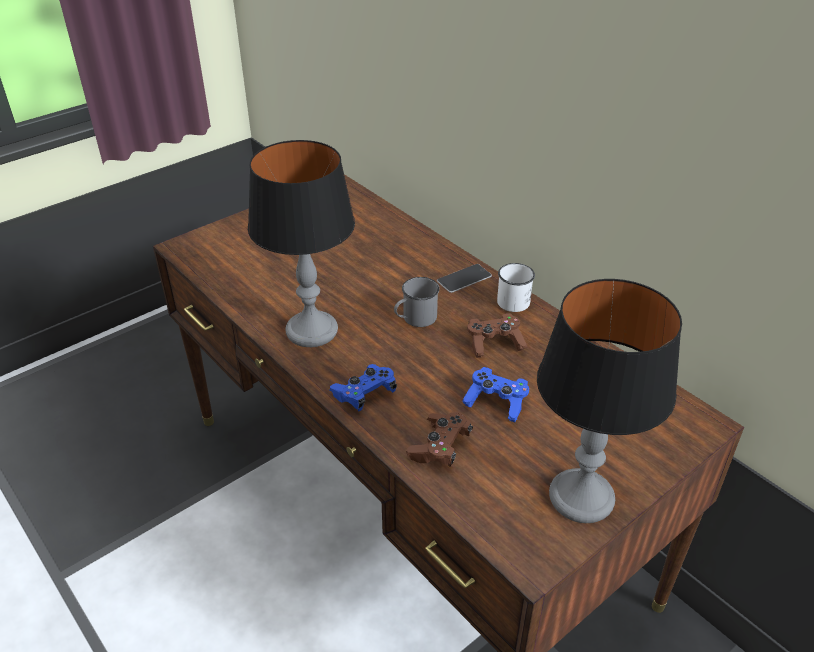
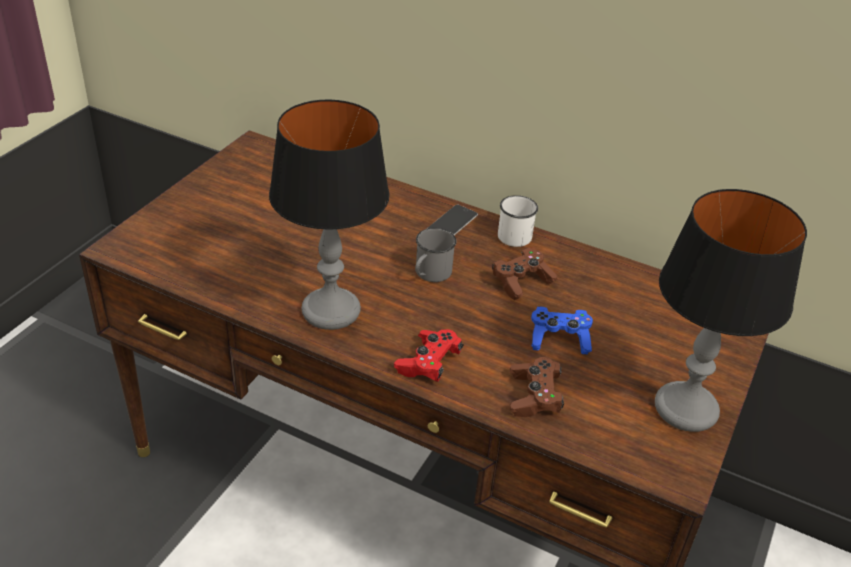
camera: 25 degrees left, 0 degrees up
blue game controller [329,364,397,412] -> red game controller [394,329,464,382]

